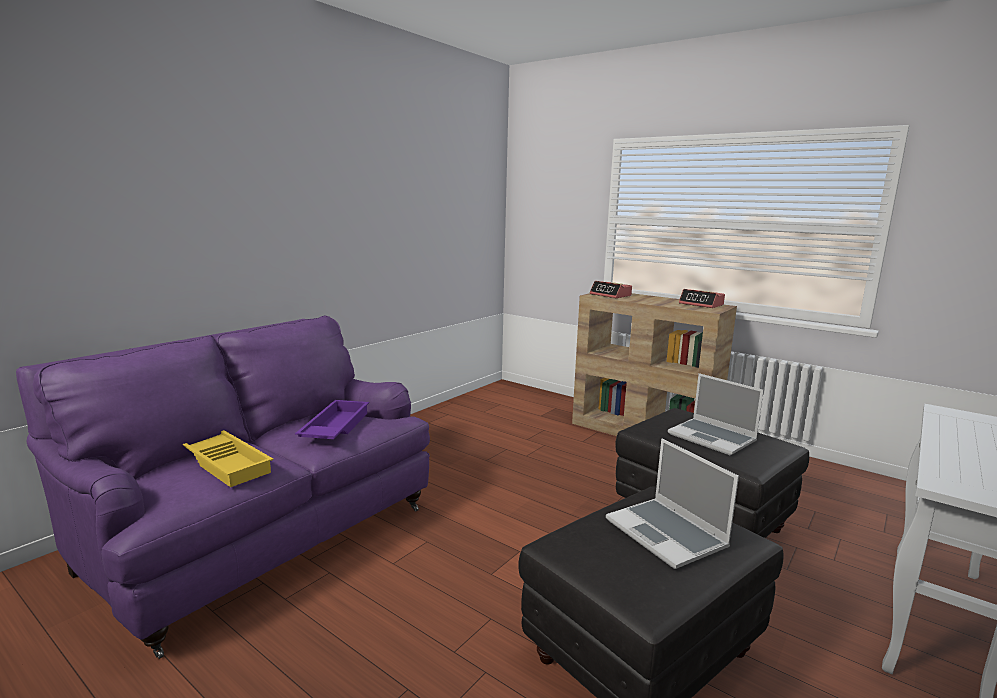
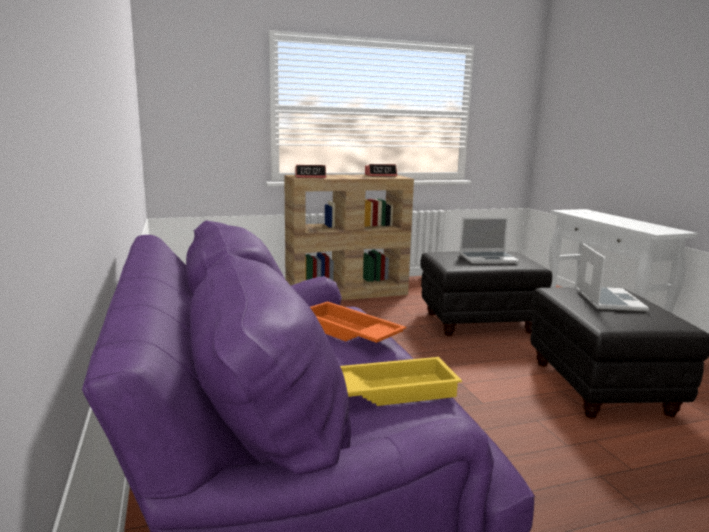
camera: 55 degrees left, 0 degrees up
purple tray [295,400,369,439] -> orange tray [310,301,406,343]
laptop [606,438,739,569] -> laptop turned 90 degrees counterclockwise [576,243,649,312]

